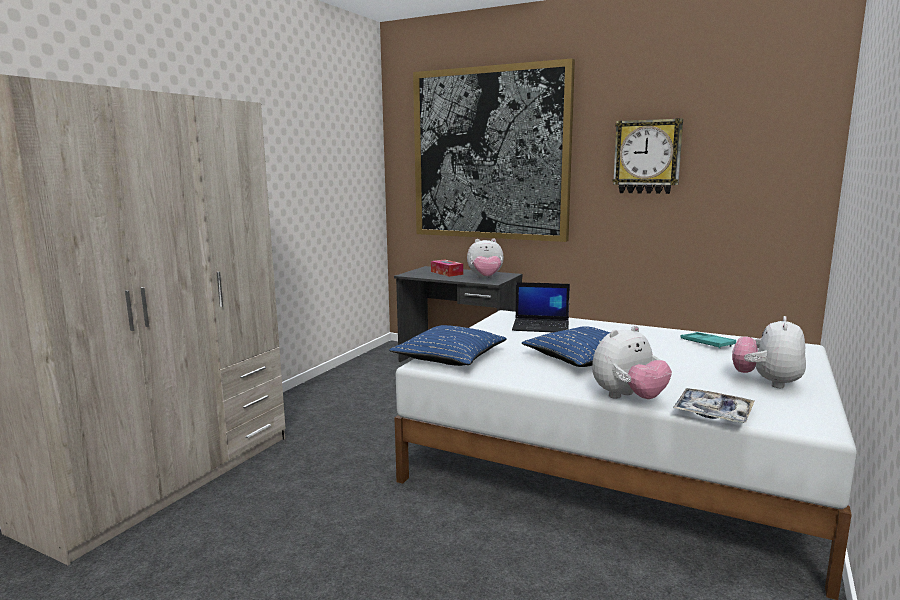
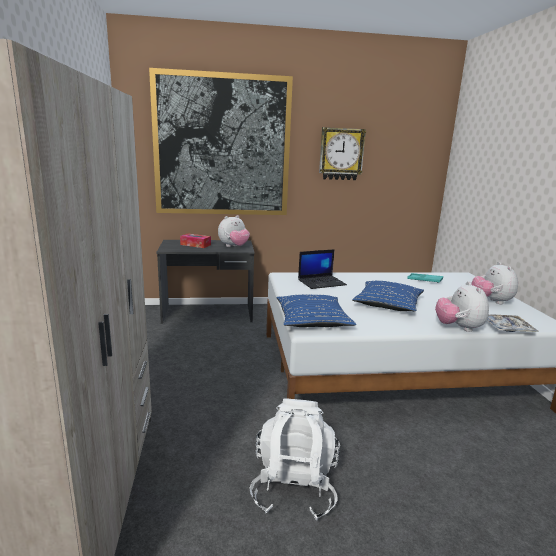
camera: 35 degrees left, 5 degrees up
plush toy [592,325,672,399] -> plush toy turned 150 degrees clockwise [435,281,489,332]
none -> white backpack [249,398,340,521]

